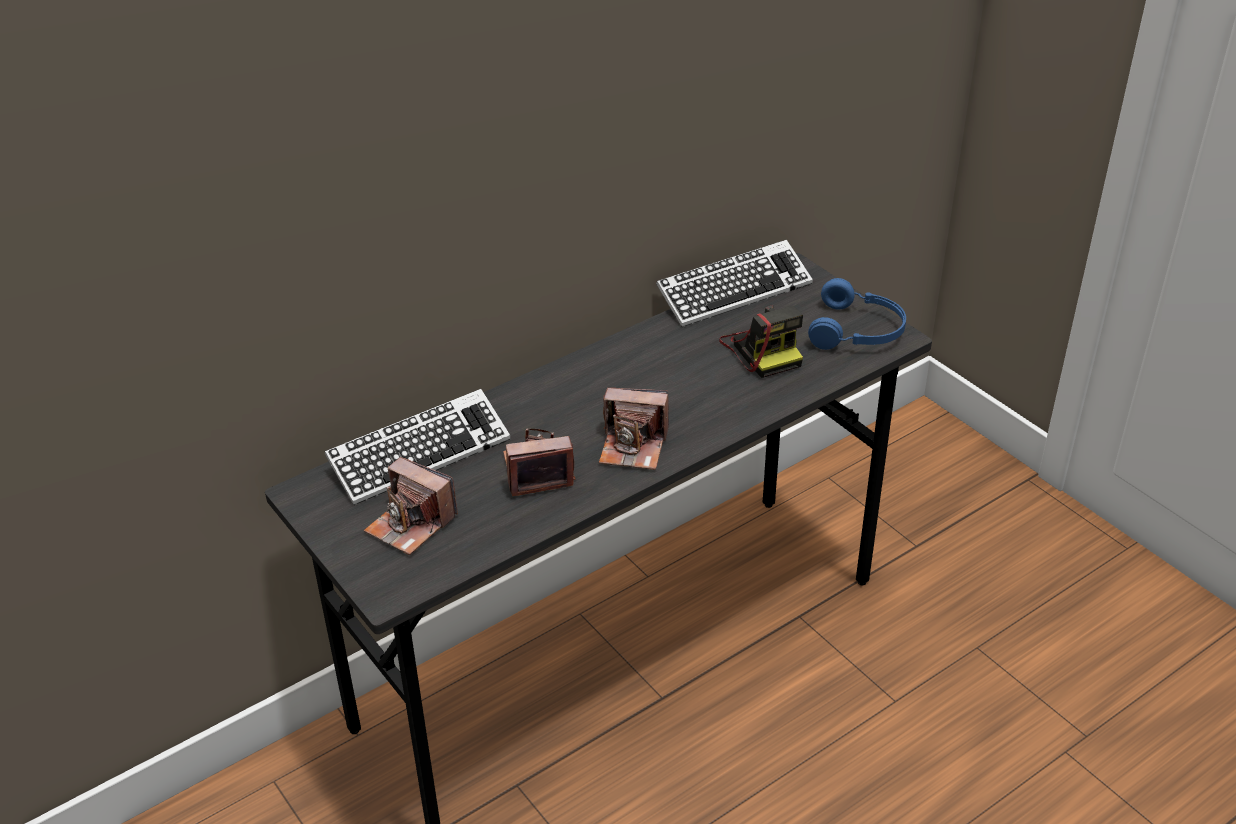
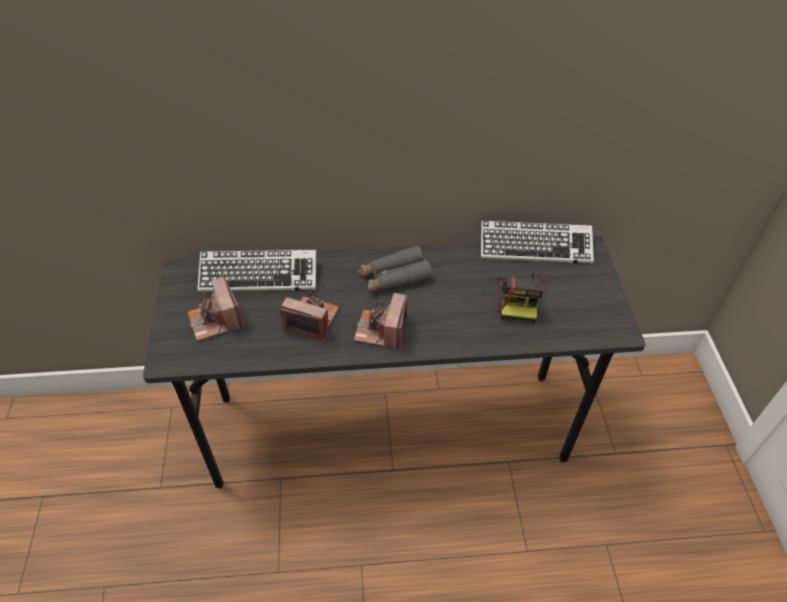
camera: 30 degrees right, 10 degrees up
camera [599,388,669,470] -> camera turned 60 degrees clockwise [354,293,407,350]
blue headphones [808,278,906,350] -> none
none -> grey binoculars [357,246,432,292]

